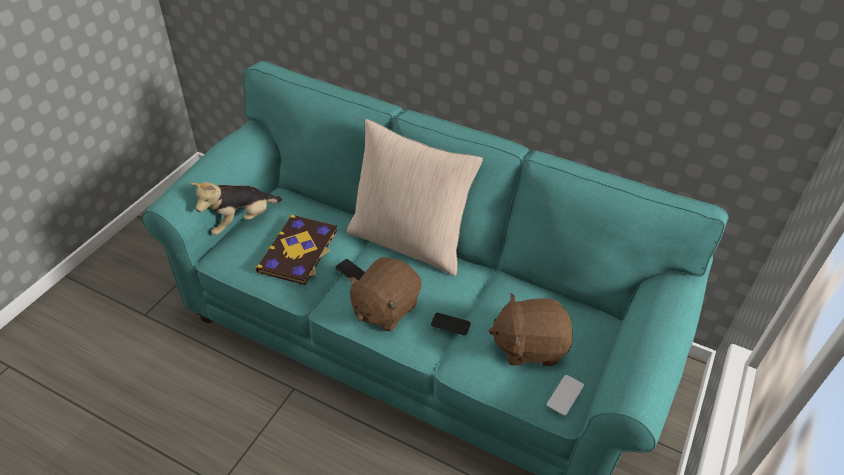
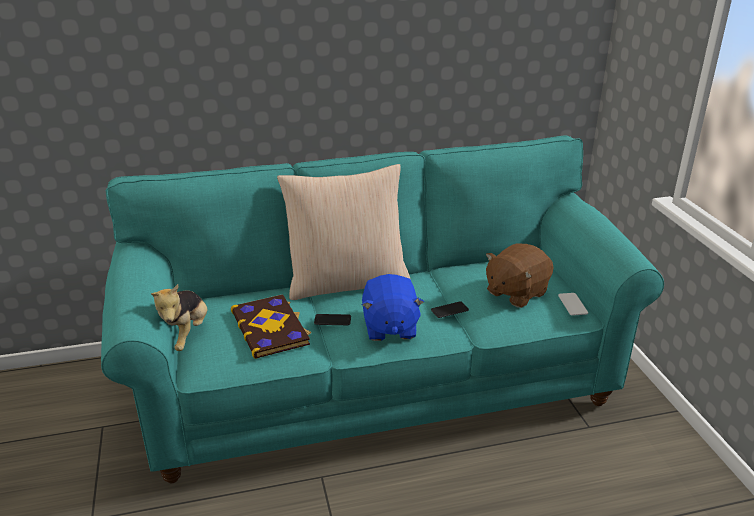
camera: 40 degrees left, 15 degrees down
brown plush toy [348,257,422,332] -> blue plush toy [362,274,424,341]

